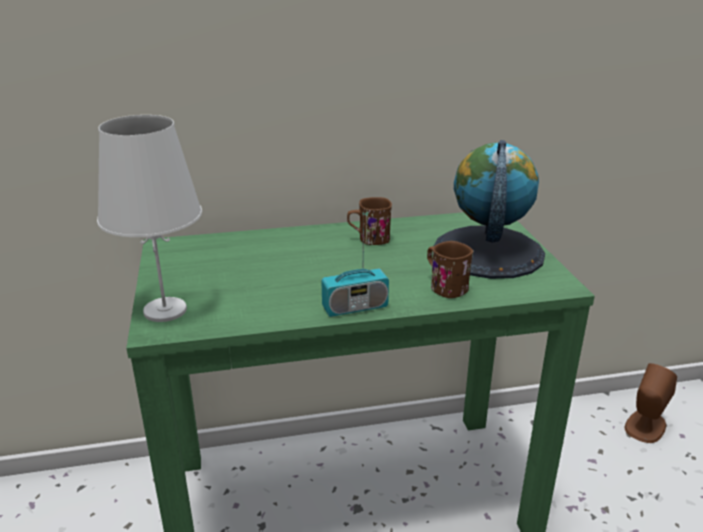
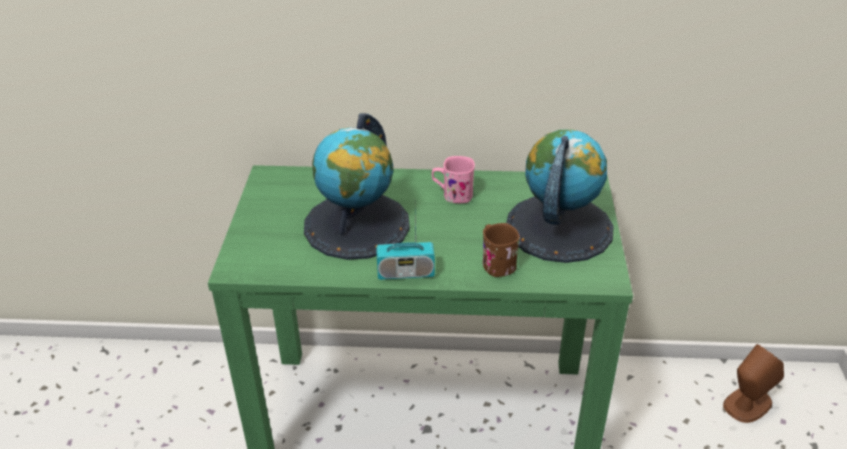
camera: 15 degrees right, 10 degrees up
white table lamp [97,115,202,322] -> none
brown mug [347,197,392,245] -> pink mug [432,156,475,203]
none -> globe [304,113,410,260]

